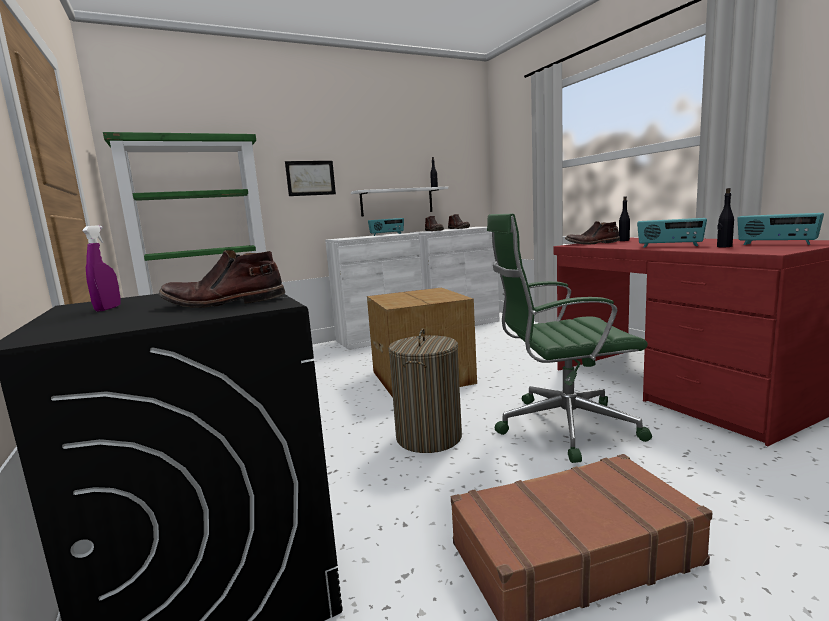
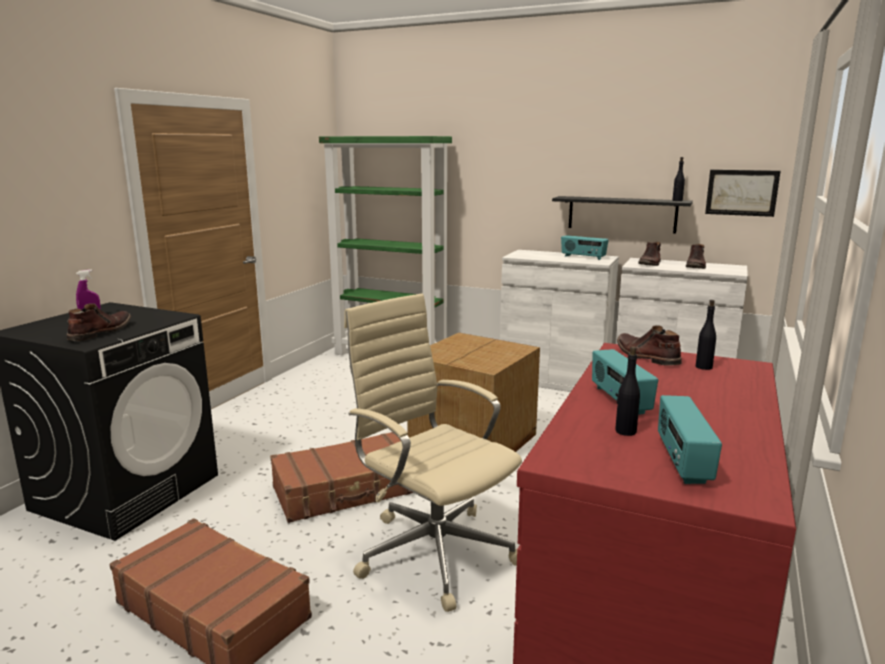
camera: 50 degrees right, 5 degrees up
brown boot [159,250,285,308] -> brown boot turned 60 degrees clockwise [67,303,131,341]
picture [285,161,336,196] -> picture moved to [705,170,781,217]
white shelf [351,187,448,216] -> black shelf [552,196,693,234]
laundry basket [388,328,462,453] -> brown suitcase [270,432,413,523]
green office chair [487,214,652,463] -> beige office chair [344,293,522,612]

